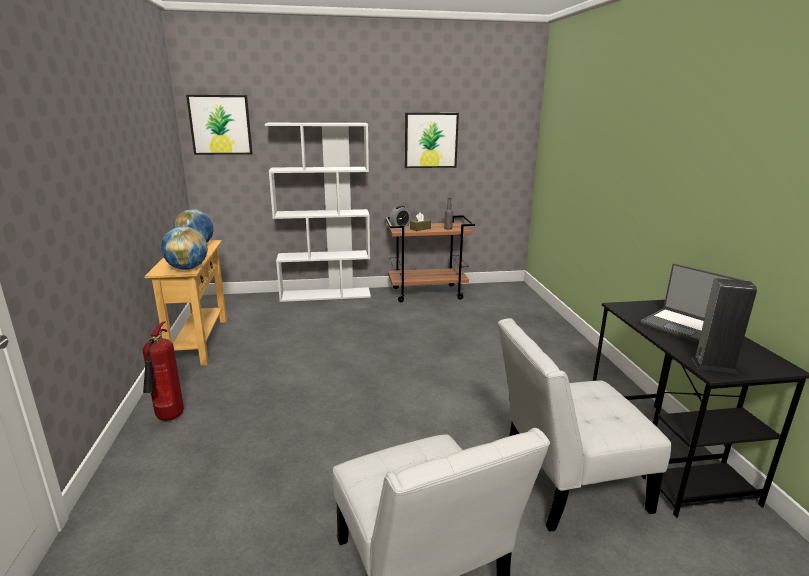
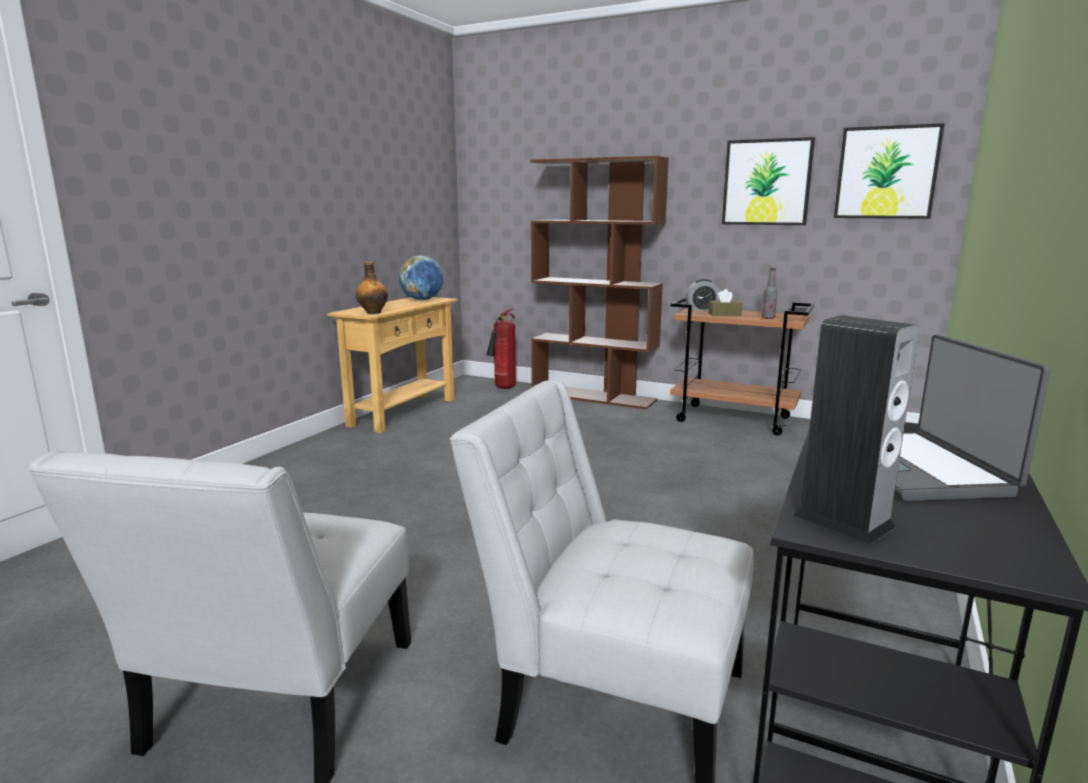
camera: 35 degrees right, 5 degrees down
fire extinguisher [143,321,184,421] -> fire extinguisher moved to [487,309,516,389]
globe [161,227,208,270] -> bottle [356,262,388,314]
picture [186,95,253,155] -> picture moved to [834,123,945,219]
white bookcase [265,123,371,302] -> brown bookcase [530,156,669,410]

